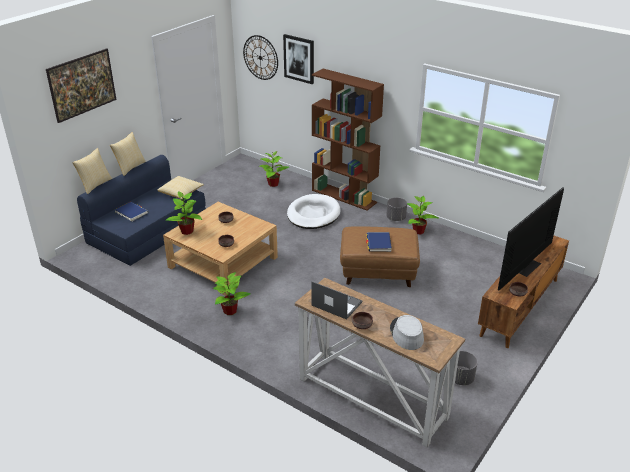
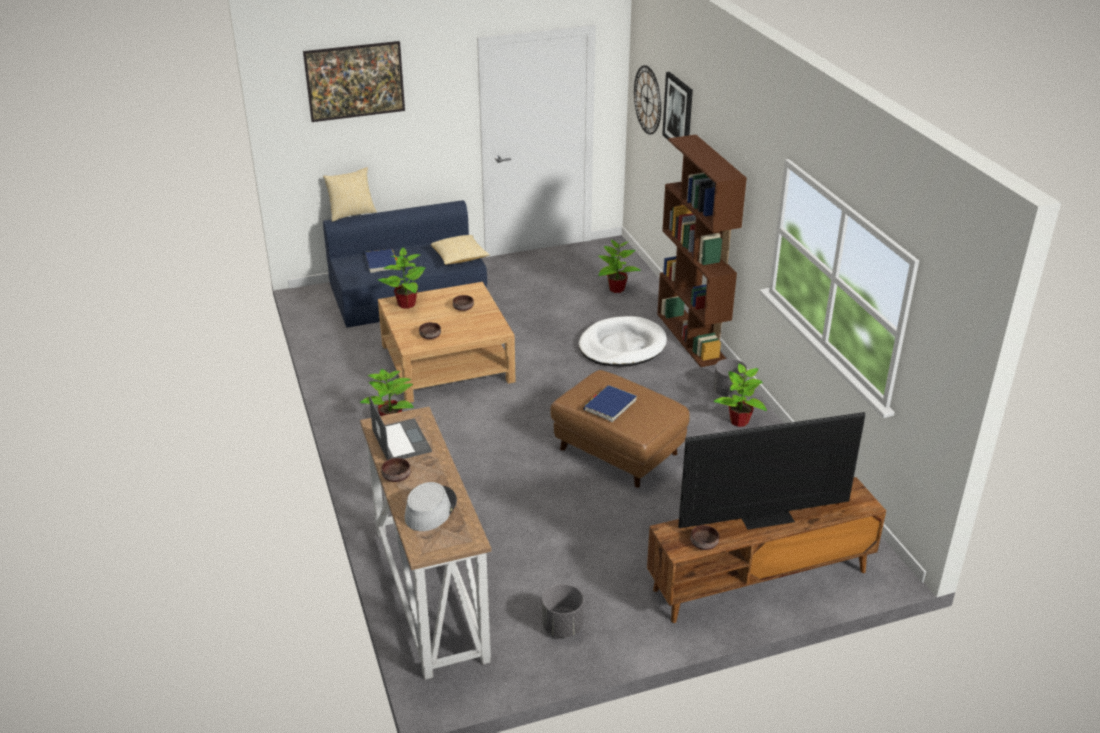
camera: 35 degrees right, 0 degrees up
pillow [110,132,146,176] -> none

